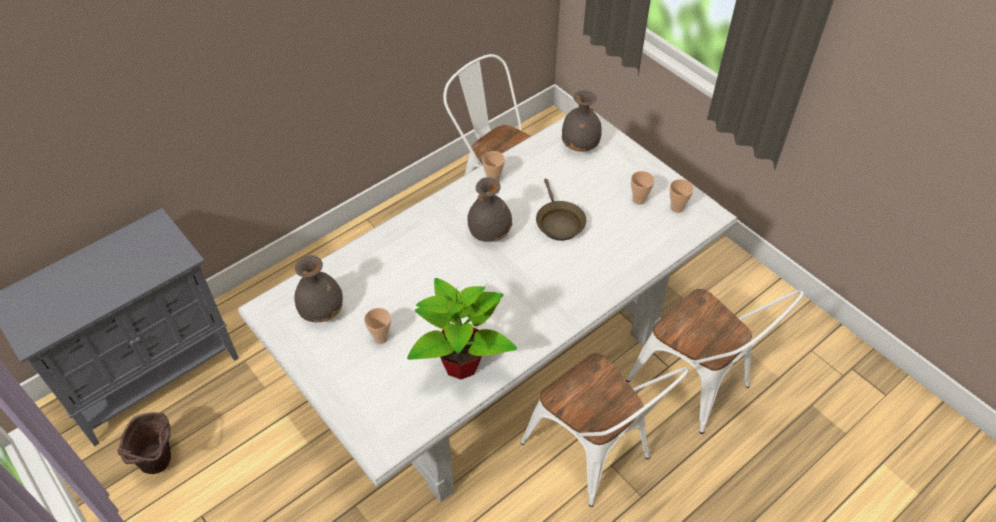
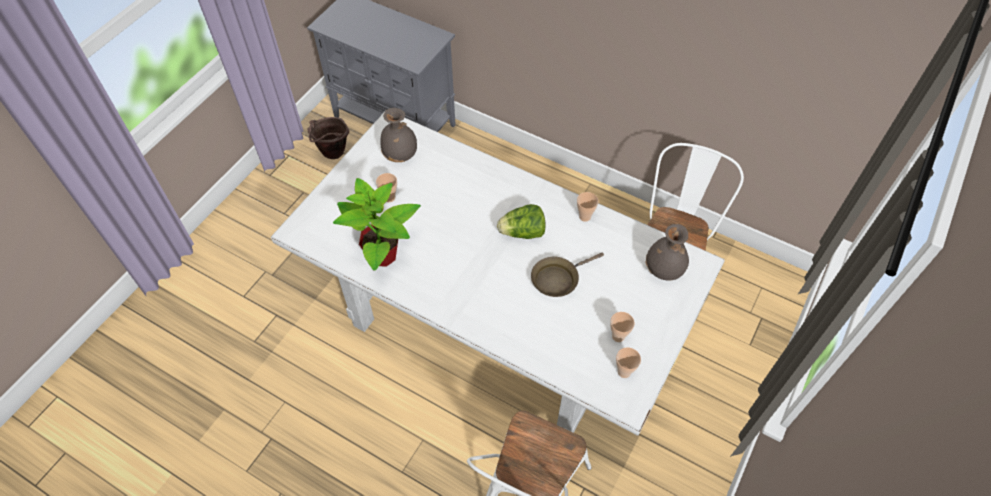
camera: 70 degrees right, 5 degrees up
grey vase [468,177,512,242] -> lettuce [497,204,546,239]
white chair [520,354,689,507] -> none

